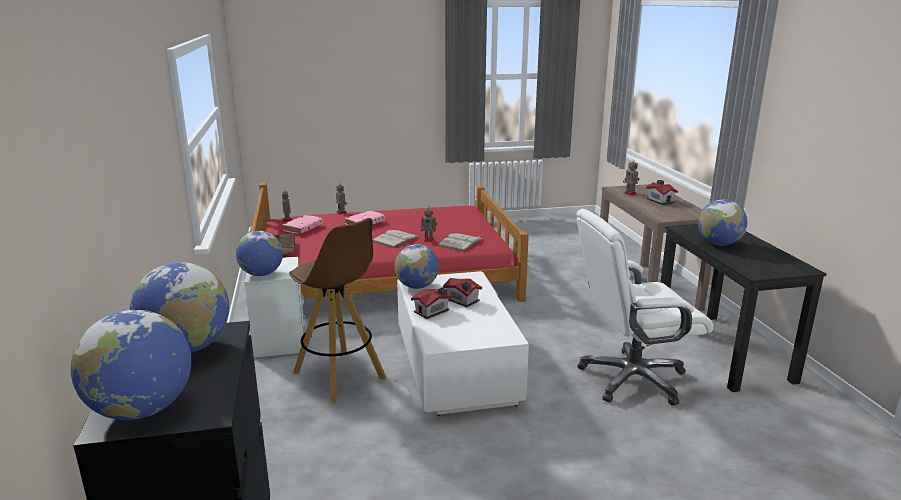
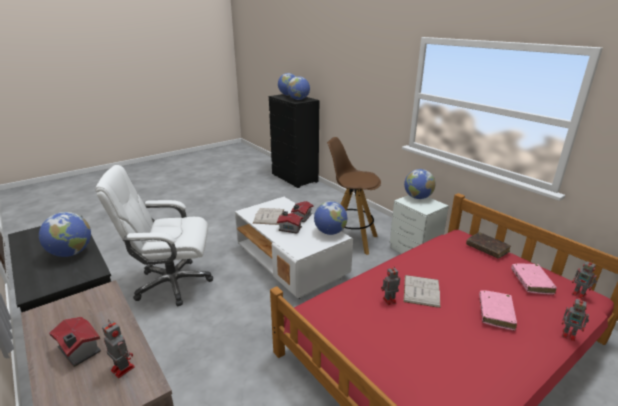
camera: 155 degrees right, 5 degrees up
white book [437,233,483,251] -> white book moved to [253,208,284,225]
white office chair [577,209,713,406] -> white office chair turned 150 degrees counterclockwise [95,165,213,306]

